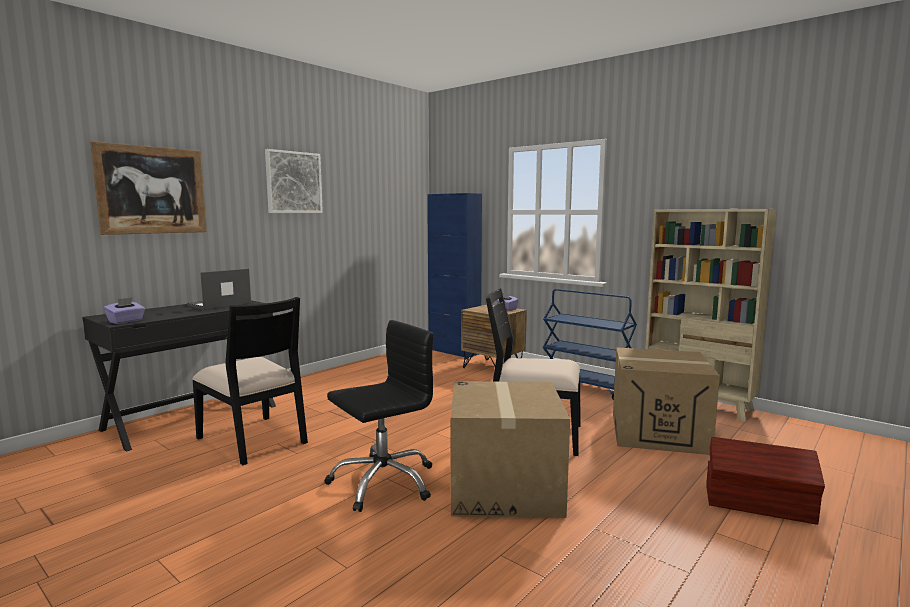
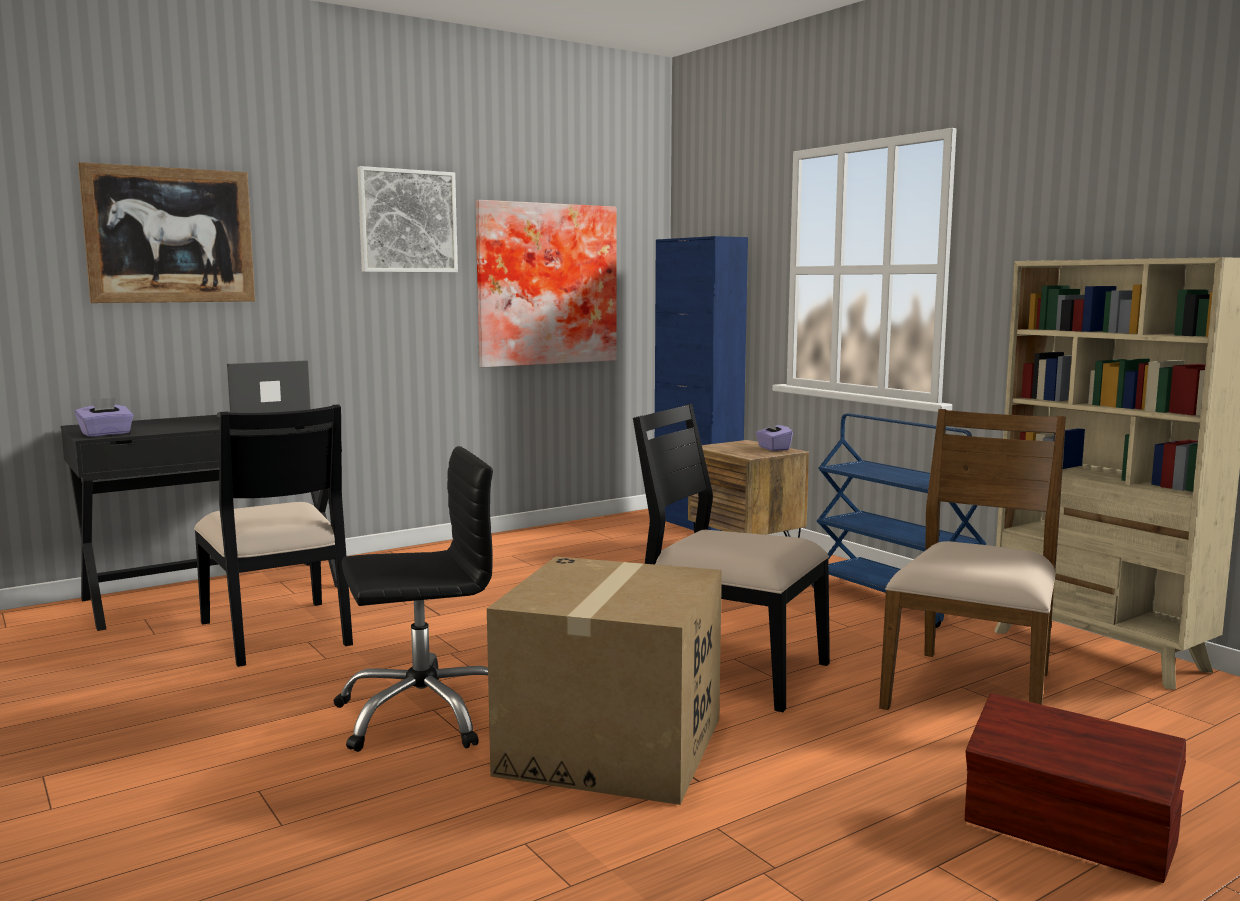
camera: 15 degrees right, 0 degrees up
cardboard box [613,347,720,455] -> brown chair [879,409,1066,710]
none -> picture [475,200,617,368]

